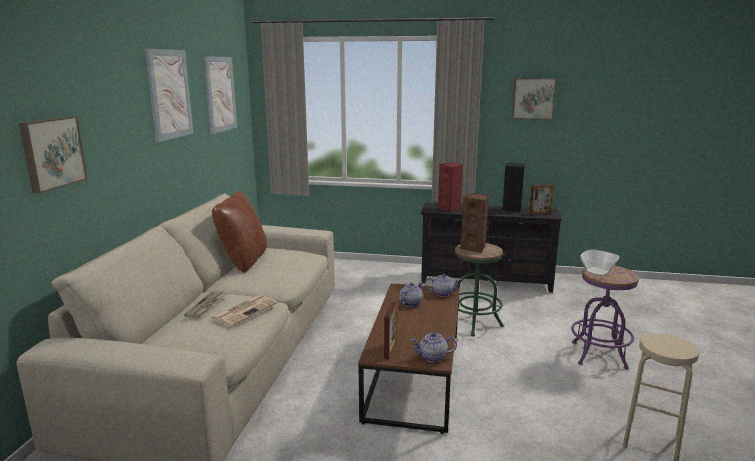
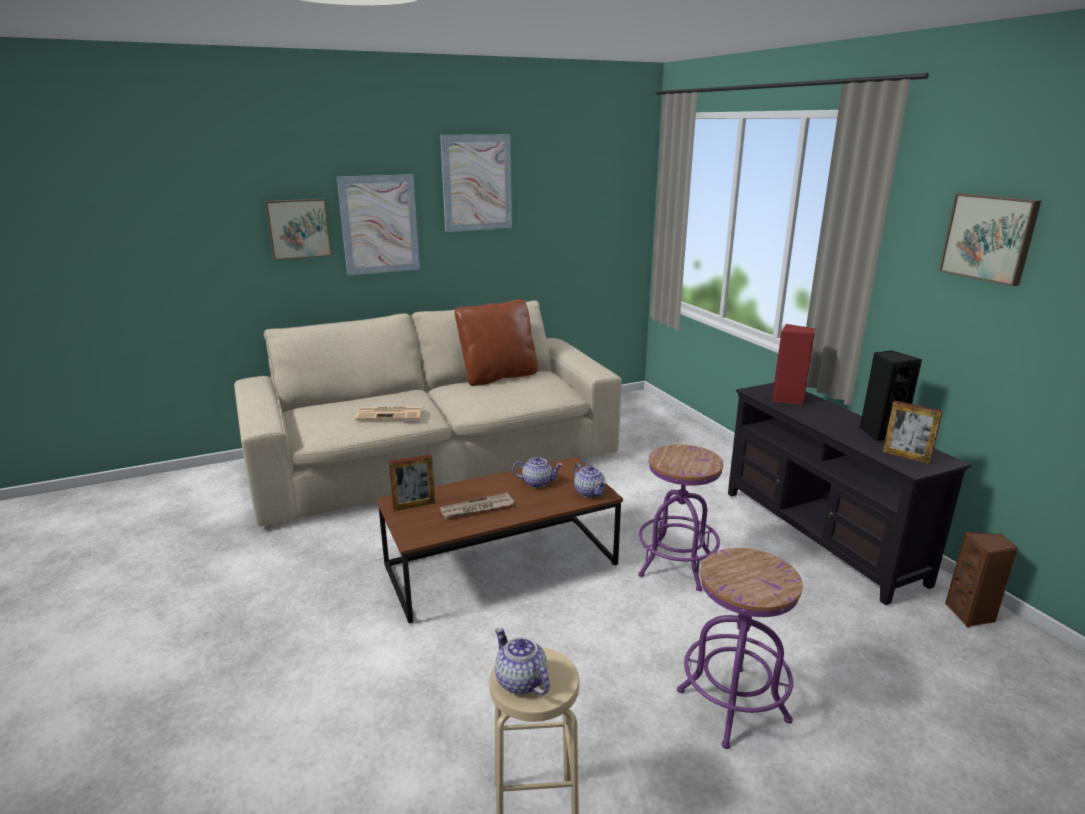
camera: 55 degrees right, 5 degrees up
newspaper [184,291,227,318] -> newspaper moved to [440,493,515,519]
picture [203,56,237,134] -> picture moved to [337,174,420,275]
teapot [410,332,457,362] -> teapot moved to [495,628,550,695]
green stool [455,243,504,336] -> purple stool [638,444,723,591]
brown speaker [460,193,489,253] -> brown speaker moved to [945,531,1018,627]
bowl [580,249,619,276] -> none

